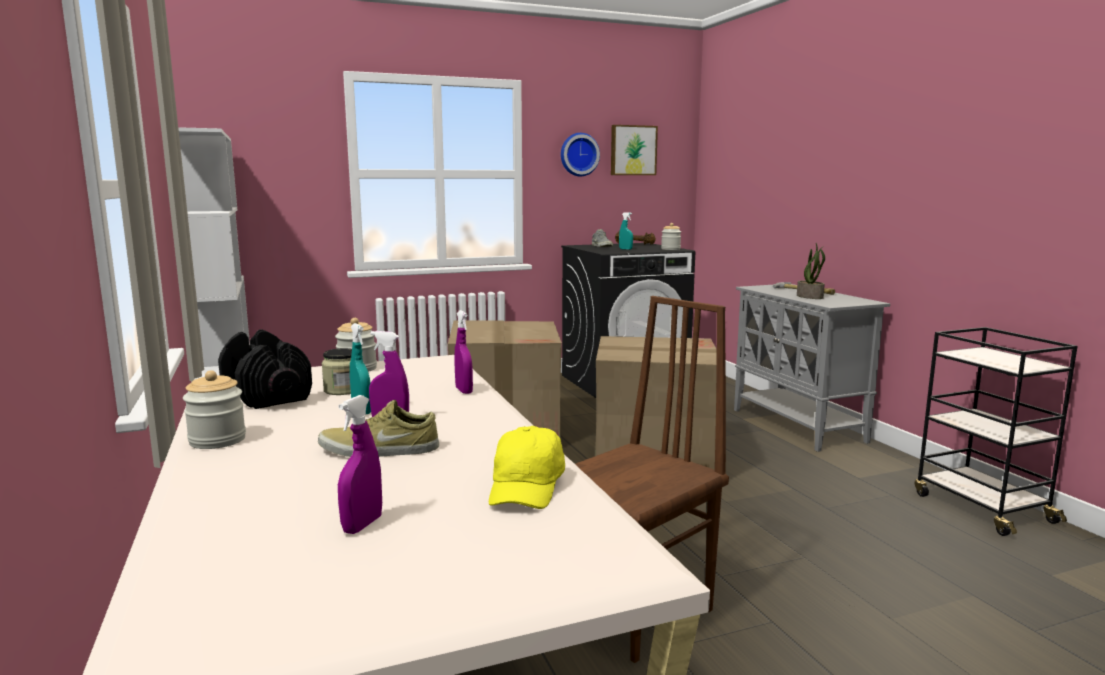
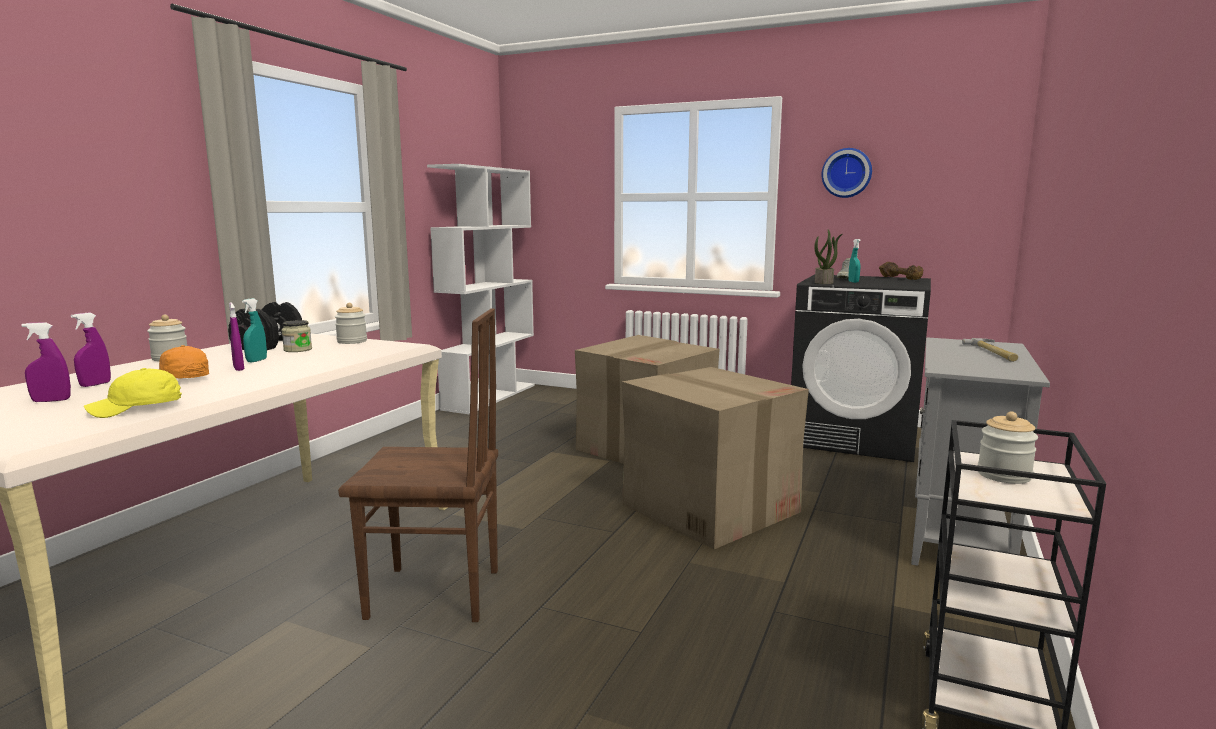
camera: 45 degrees right, 0 degrees up
beige shoe [318,400,439,457] -> orange cap [159,345,209,378]
purple spray bottle [455,310,473,394] -> purple spray bottle moved to [71,312,111,387]
picture [611,125,658,175] -> none
jar [661,223,681,250] -> jar moved to [978,411,1038,484]
potted plant [797,243,825,299] -> potted plant moved to [814,229,843,284]

